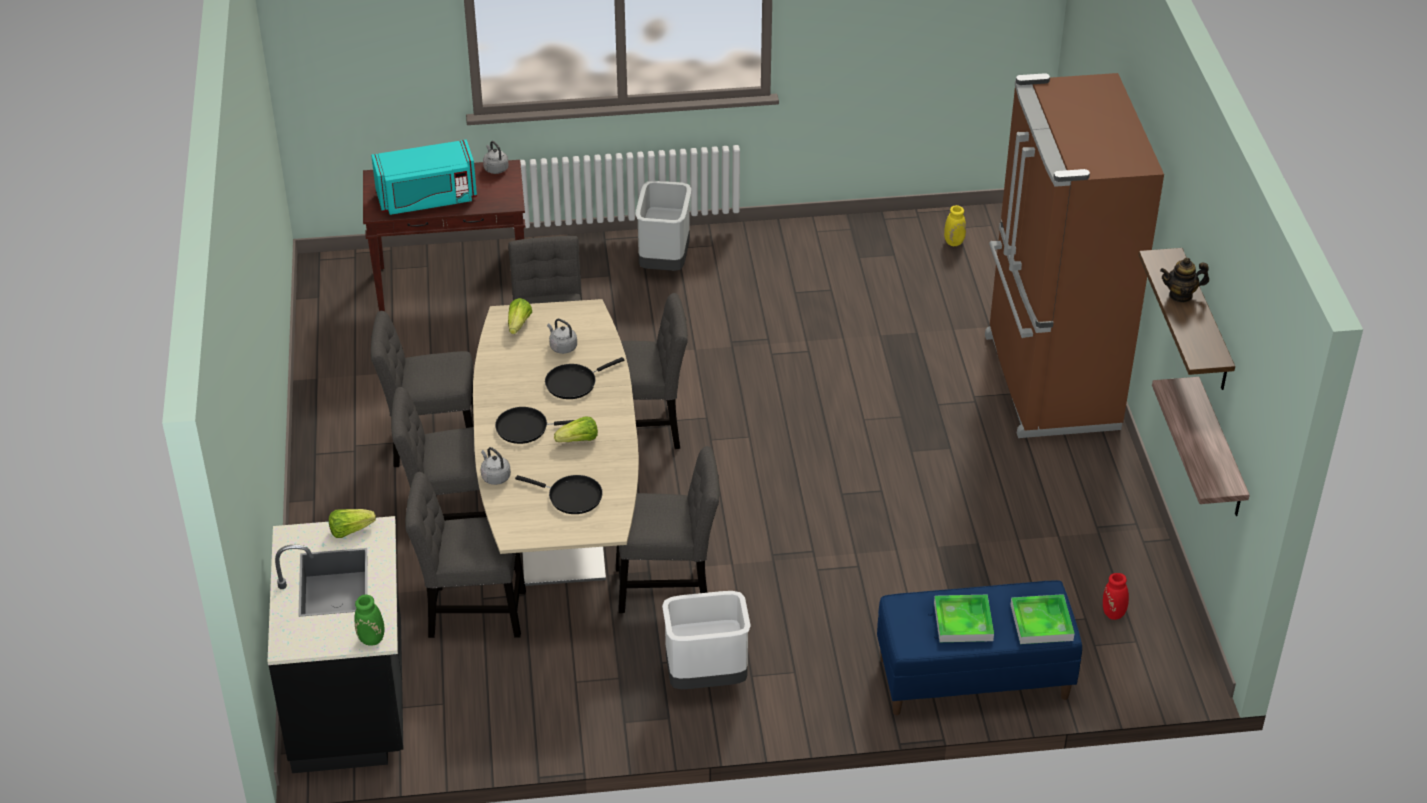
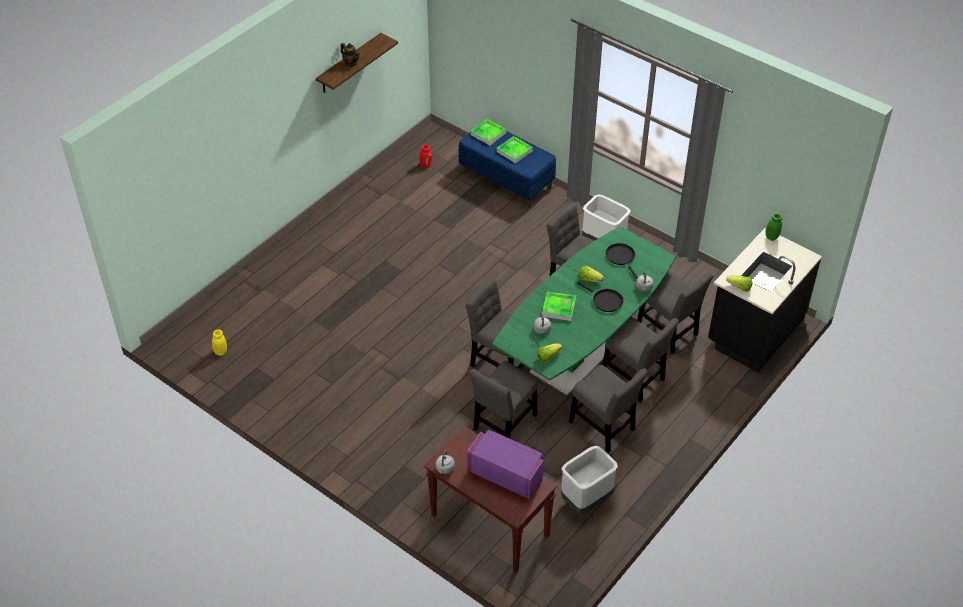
camera: 135 degrees left, 5 degrees up
turquoise microwave [371,140,477,215] -> purple microwave [467,429,544,500]
beige dining table [473,299,639,586] -> green dining table [492,226,676,396]
black frying pan [545,357,624,399] -> tray [542,291,576,321]
grey trash can [635,180,691,271] -> grey trash can moved to [561,446,618,514]
brown fridge [985,73,1164,438] -> none
shelf [1152,377,1250,516] -> none

